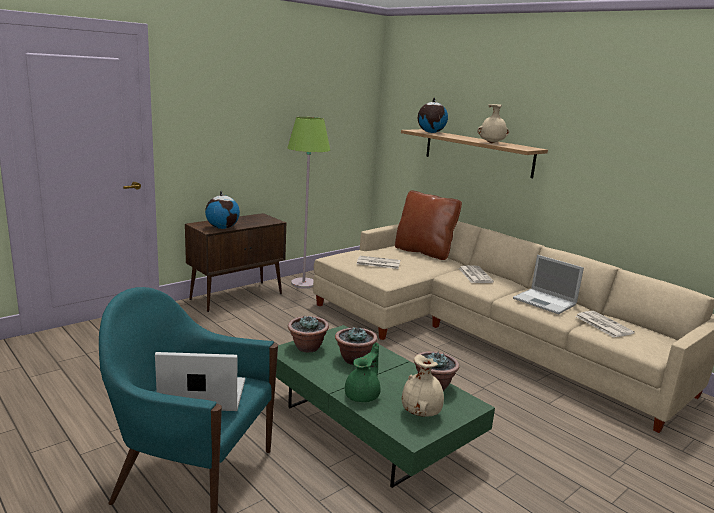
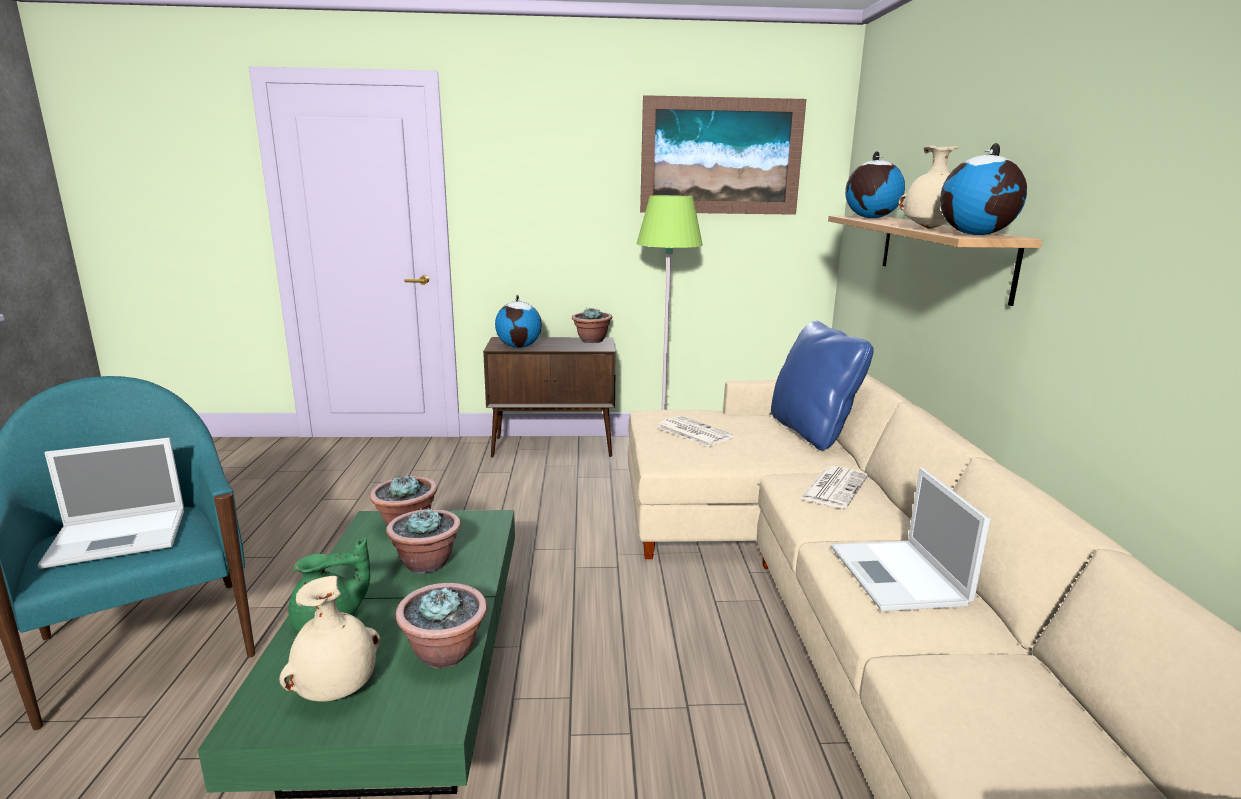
camera: 40 degrees right, 0 degrees up
laptop [155,352,245,411] -> laptop turned 120 degrees clockwise [38,438,184,569]
brown pillow [395,190,462,260] -> blue pillow [771,320,874,450]
newspaper [575,311,635,337] -> none
none -> potted plant [572,308,612,343]
none -> picture [640,95,806,215]
none -> globe [940,143,1027,235]

